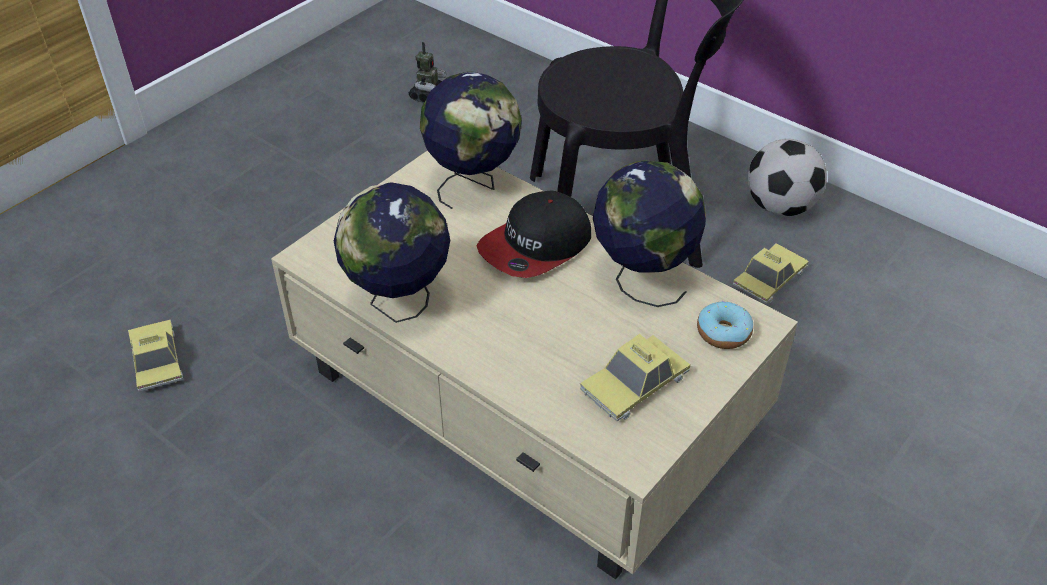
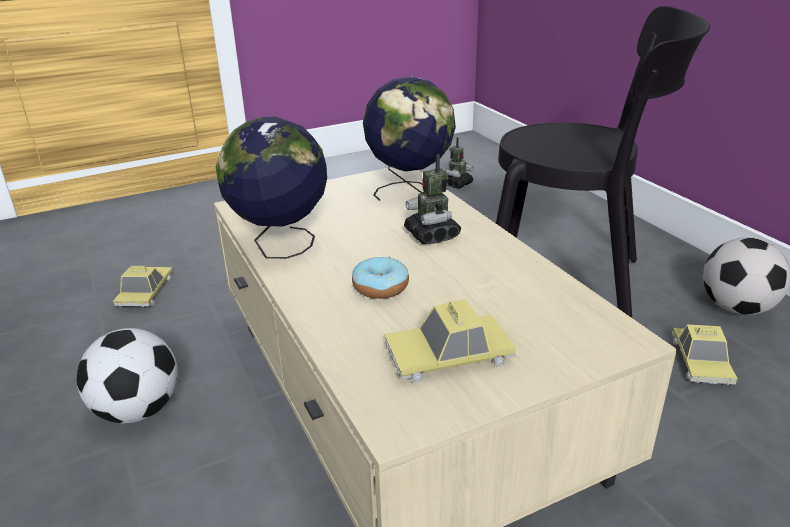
camera: 25 degrees right, 15 degrees down
cap [477,191,591,278] -> toy robot [404,154,461,244]
globe [593,160,706,307] -> none
donut [697,301,753,349] -> donut moved to [352,257,409,299]
toy car [733,243,809,304] -> toy car turned 120 degrees clockwise [672,324,738,385]
none -> football [77,328,178,423]

